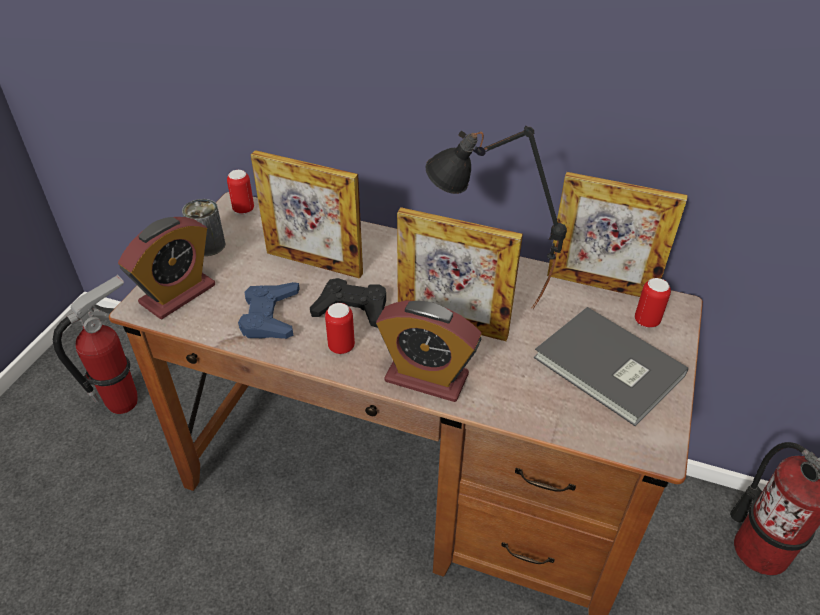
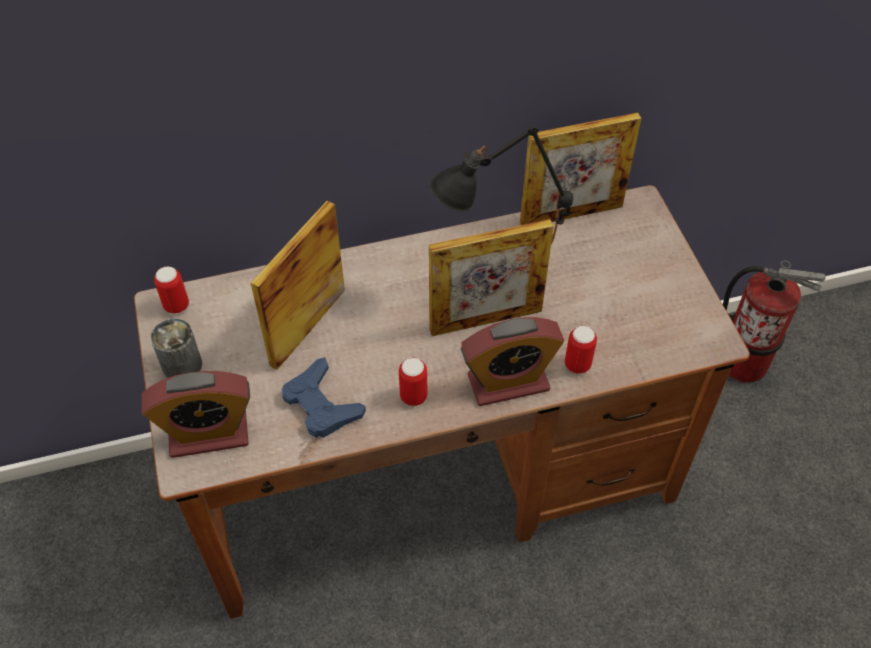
camera: 35 degrees left, 10 degrees up
fire extinguisher [53,275,138,414] -> none
alarm clock [118,217,215,319] -> alarm clock turned 75 degrees clockwise [141,371,250,458]
picture frame [251,150,363,279] -> picture frame turned 135 degrees clockwise [251,201,345,370]
black game controller [310,278,386,328] -> none
grey book [534,307,688,426] -> none
can [635,278,671,328] -> can moved to [565,326,597,374]

